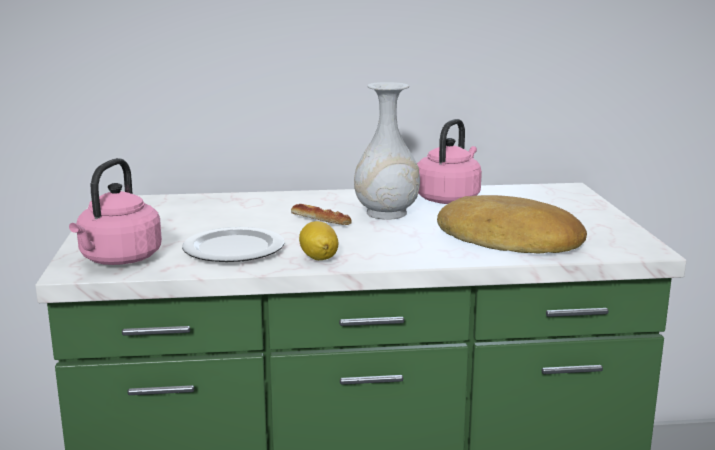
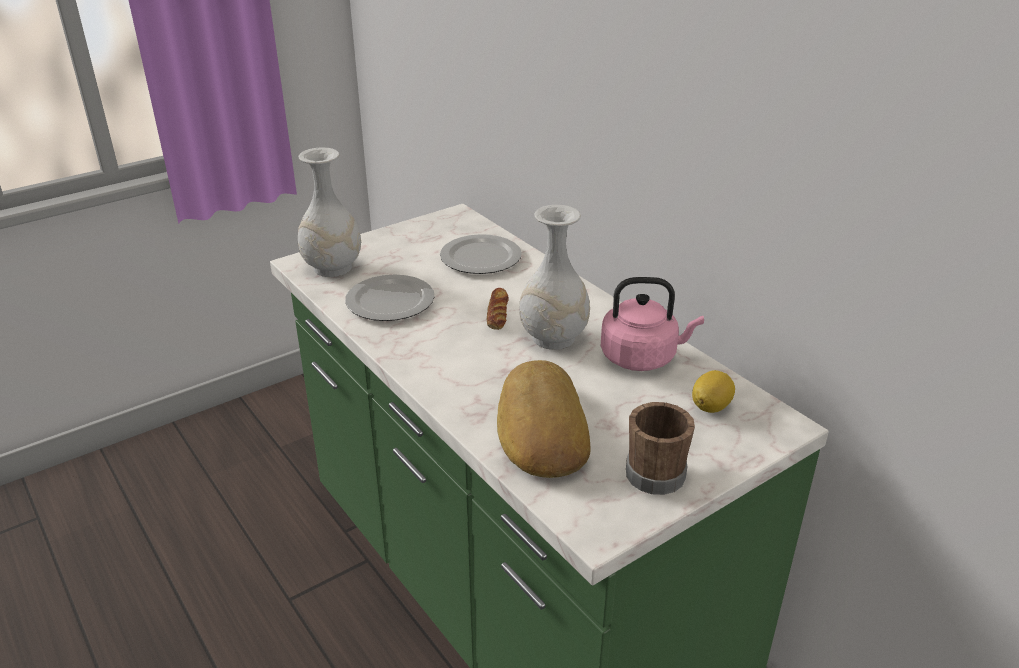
camera: 60 degrees right, 15 degrees up
pink kettle [69,158,162,265] -> white vase [298,147,361,277]
lemon [299,221,338,260] -> lemon moved to [692,370,735,413]
none -> plate [440,234,522,274]
none -> brown mug [626,402,695,495]

